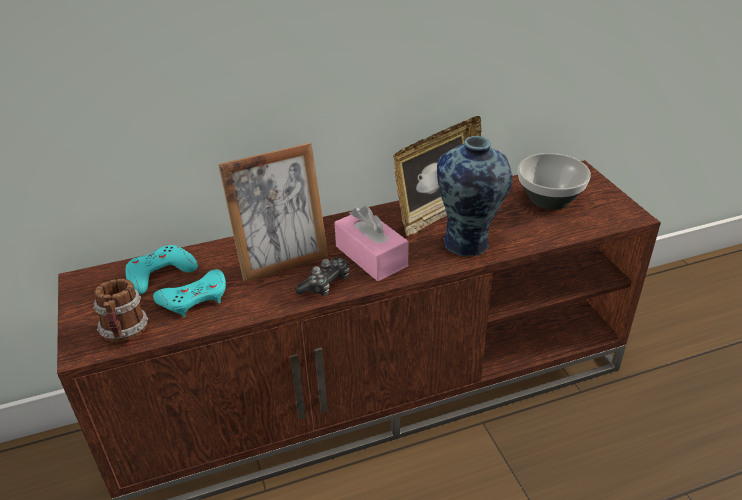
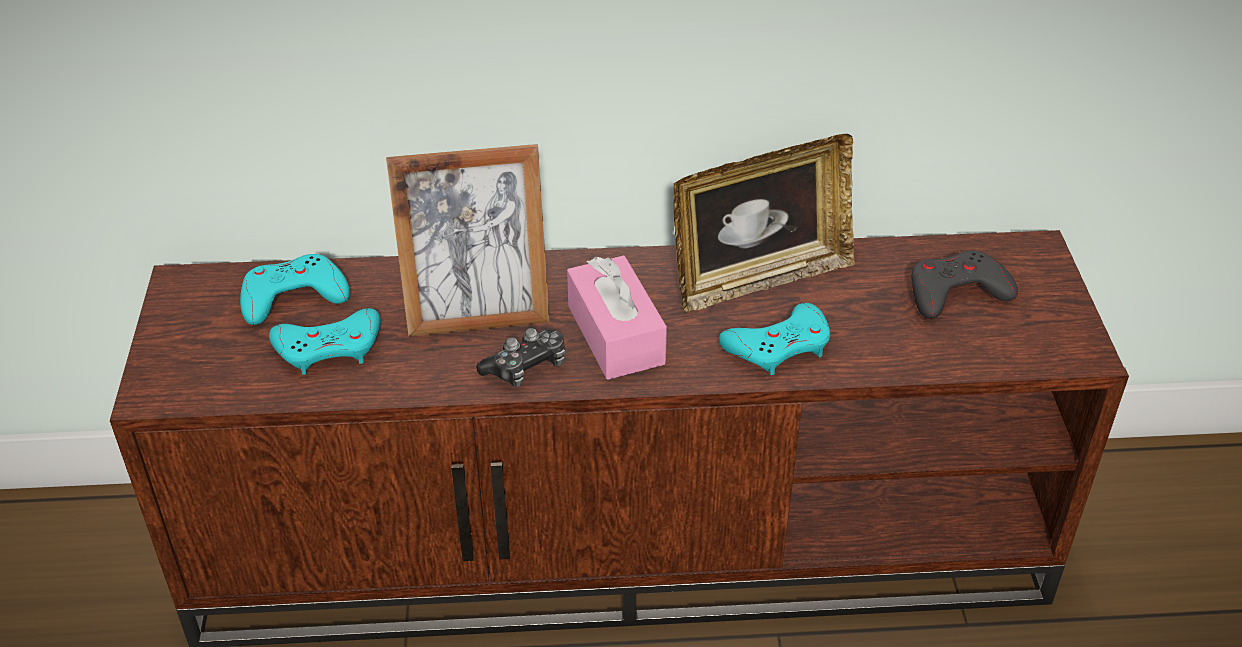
camera: 15 degrees right, 5 degrees up
mug [93,279,148,342] -> none
vase [437,136,513,256] -> turquoise game controller [719,303,830,375]
bowl [518,153,591,209] -> grey game controller [911,250,1018,319]

